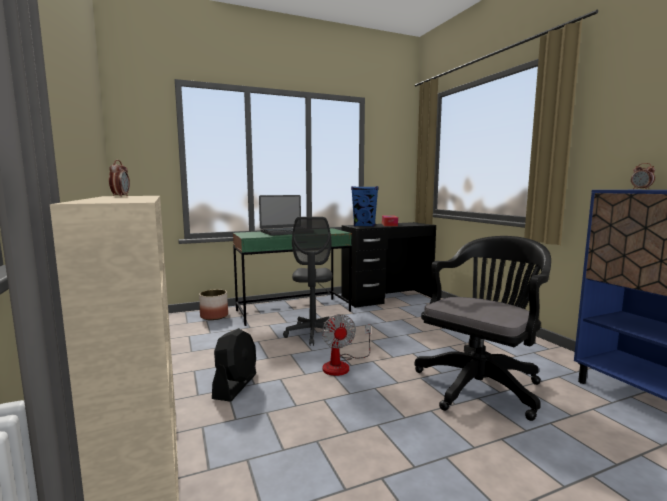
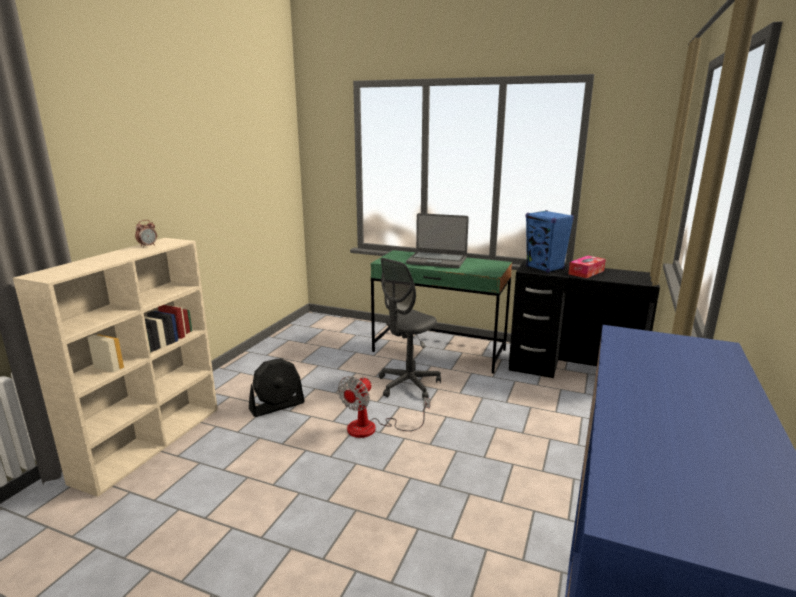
camera: 45 degrees right, 10 degrees up
planter [199,289,228,320] -> none
black office chair [414,236,551,421] -> none
alarm clock [631,163,655,189] -> none

